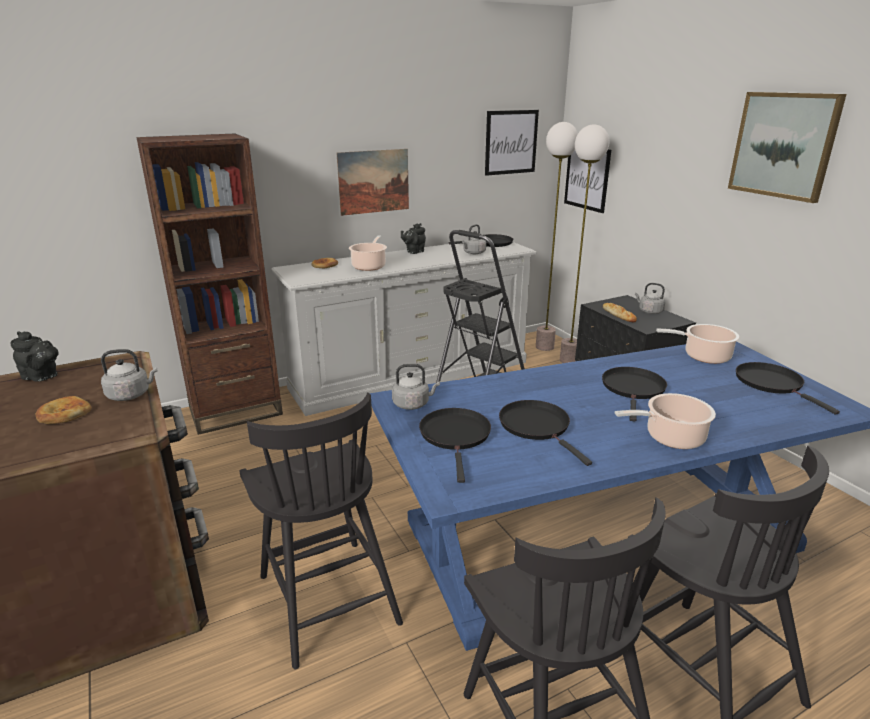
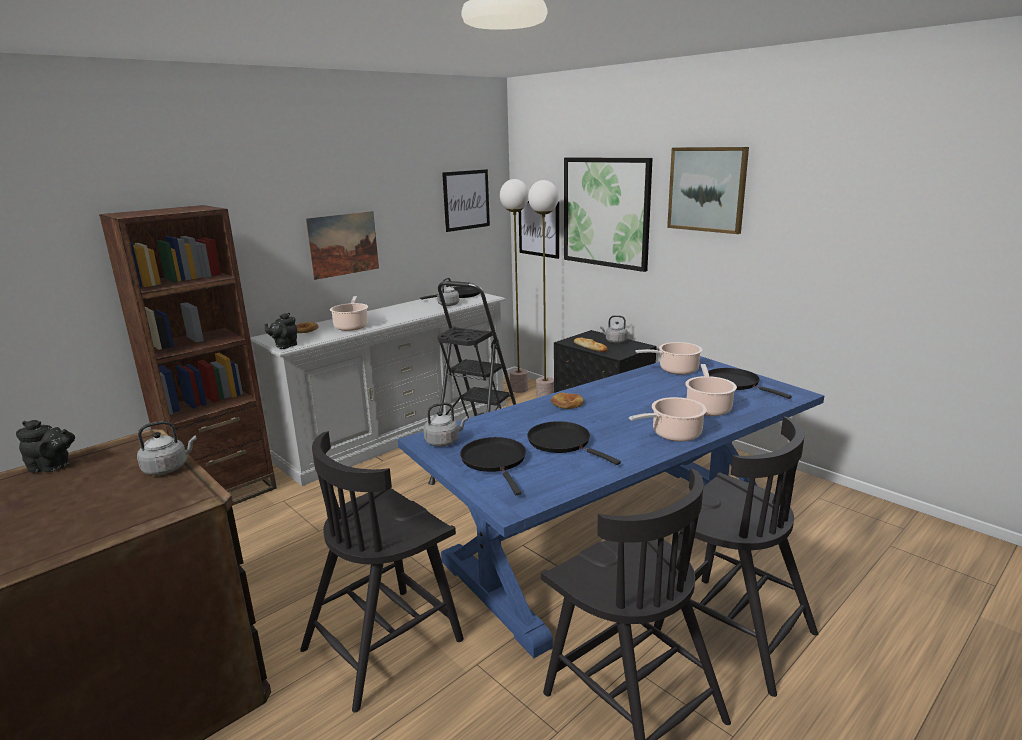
camera: 15 degrees left, 5 degrees down
bread [35,396,92,424] -> bread moved to [551,392,584,409]
black chair [239,392,403,669] -> black chair turned 90 degrees clockwise [300,431,464,712]
black teapot [401,223,426,254] -> black teapot moved to [264,313,297,349]
black frying pan [602,367,667,422] -> none
none -> picture [564,157,653,272]
none -> cooking pot [685,364,737,416]

